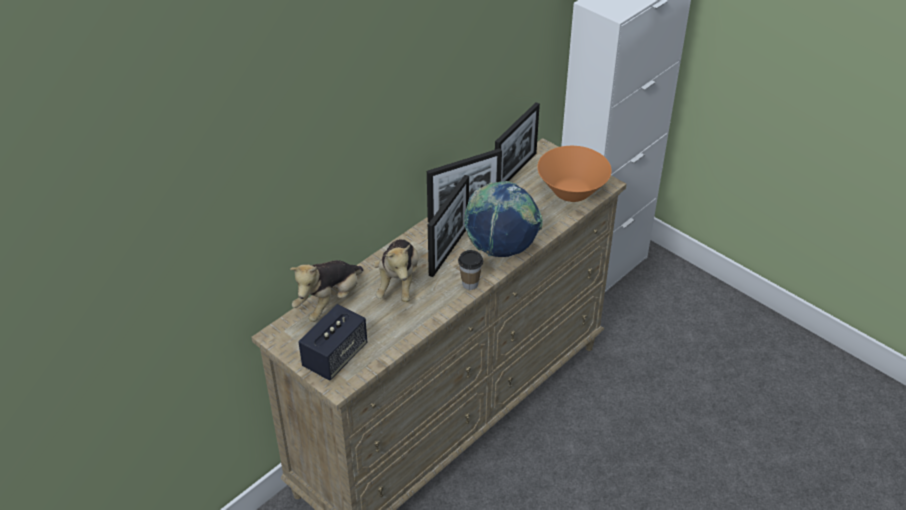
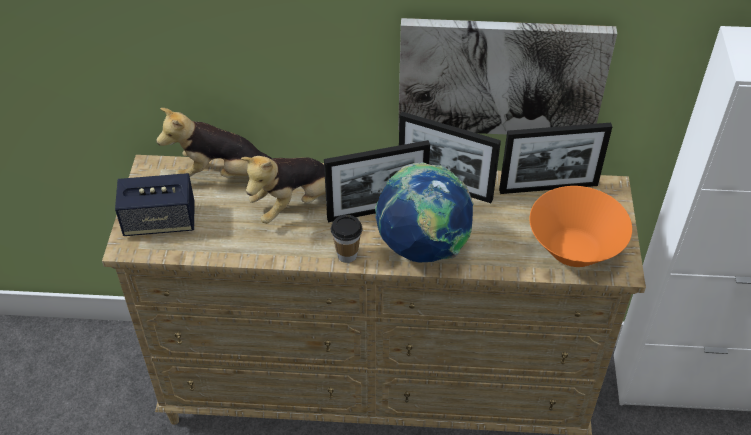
camera: 50 degrees right, 5 degrees up
none -> picture [398,18,617,135]

